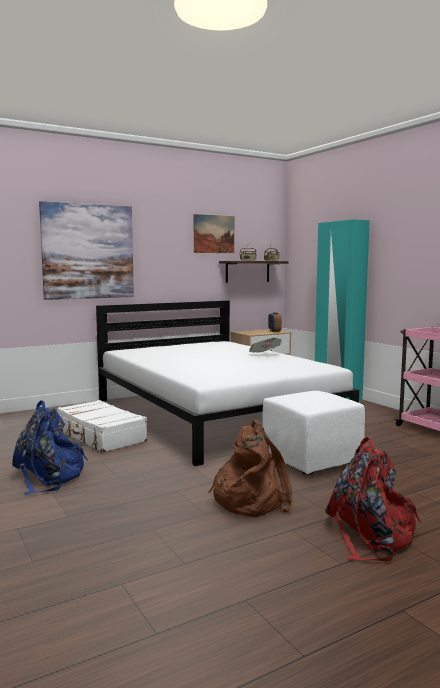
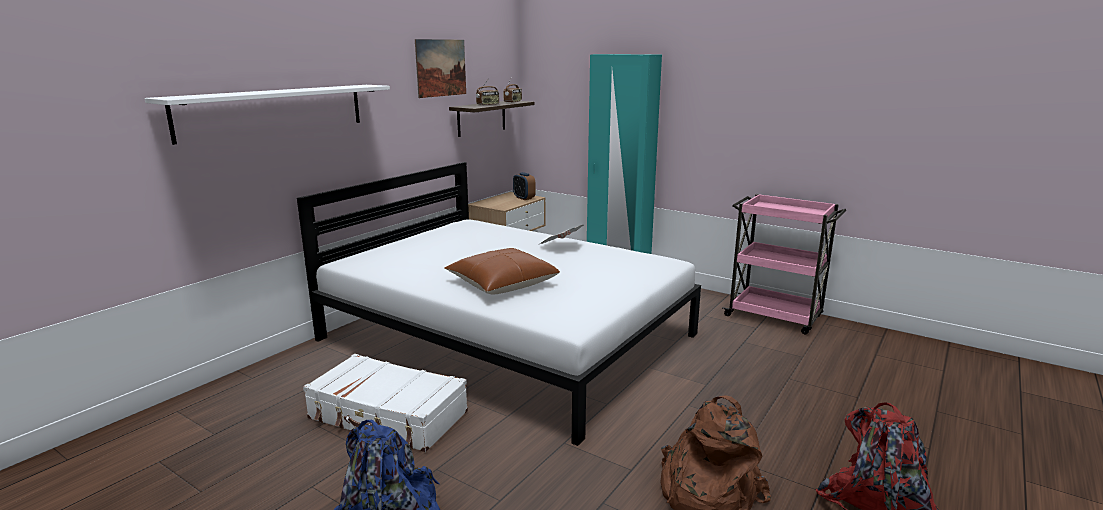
camera: 25 degrees left, 10 degrees up
picture [39,201,134,300] -> white shelf [145,85,390,145]
white ottoman [262,391,365,475] -> none
none -> brown pillow [444,248,560,294]

